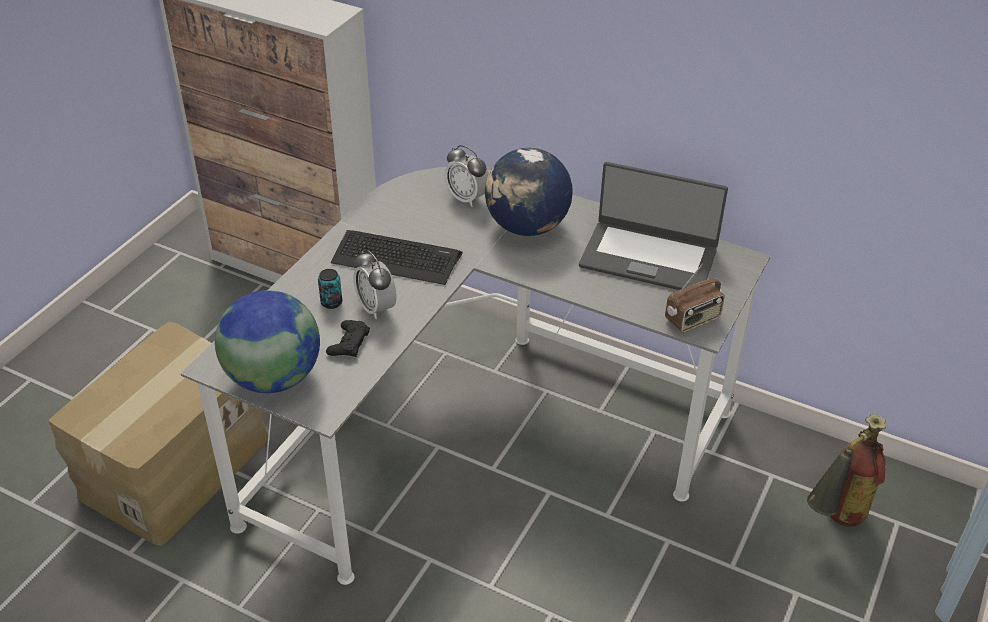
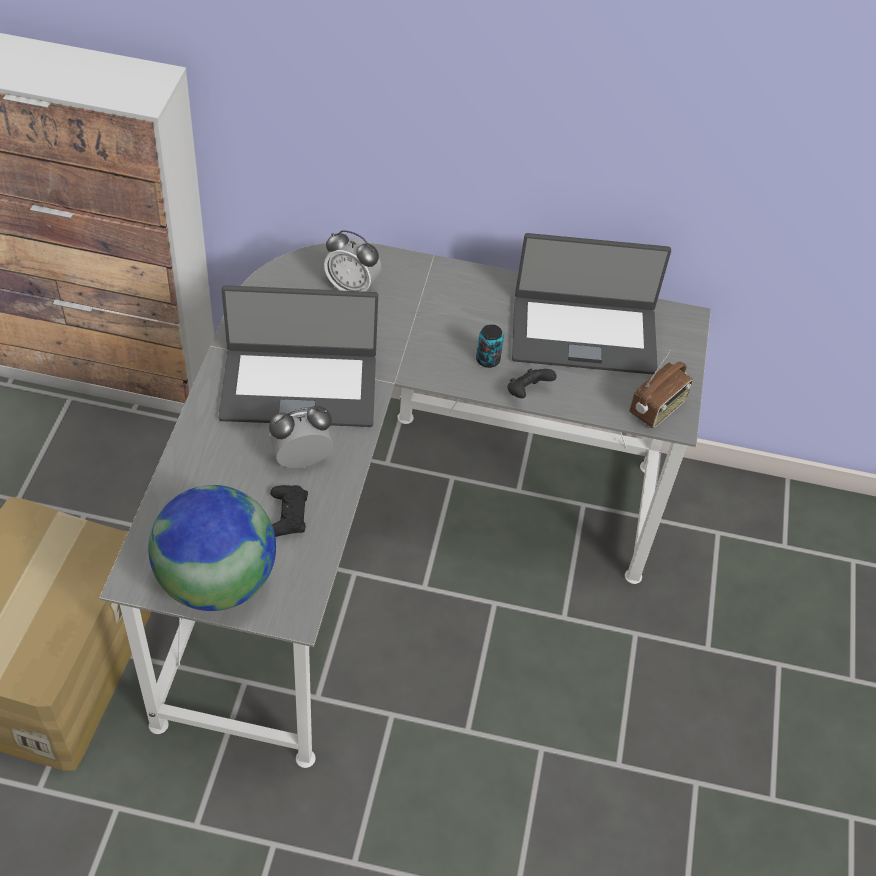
camera: 20 degrees left, 10 degrees up
can [318,269,342,309] -> can moved to [476,324,504,368]
keyboard [331,230,463,285] -> laptop [219,285,378,427]
alarm clock [354,250,397,319] -> alarm clock turned 120 degrees clockwise [269,406,333,468]
globe [485,148,573,236] -> none
fire extinguisher [807,414,886,526] -> none
none -> black game controller [507,369,557,398]

